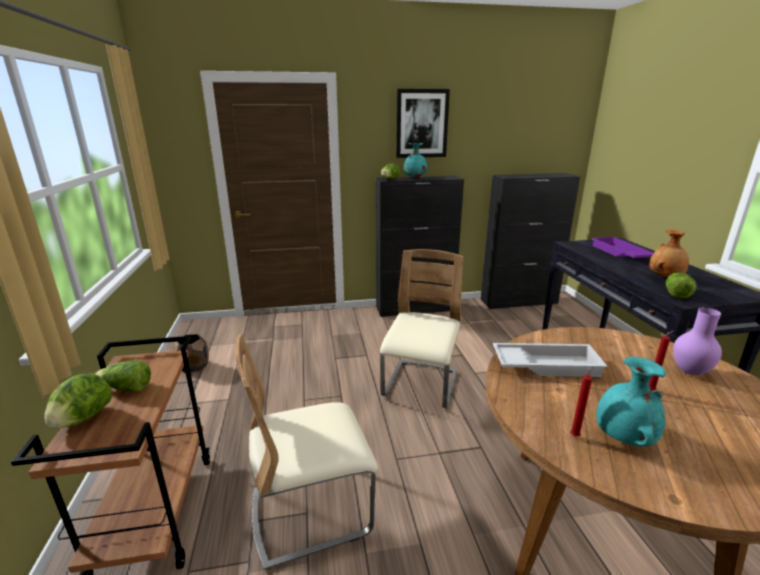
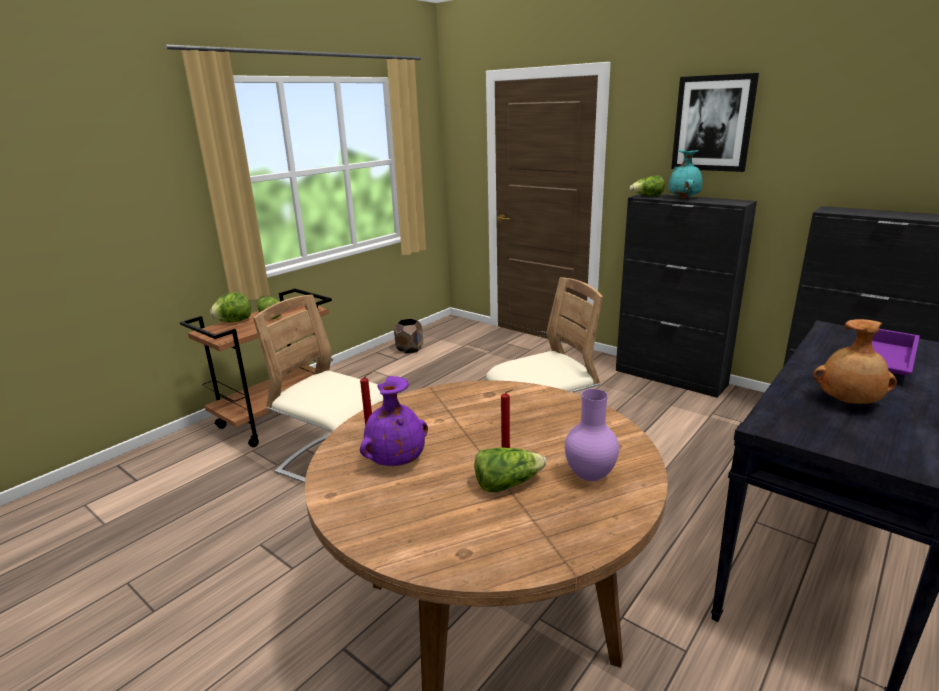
camera: 50 degrees right, 0 degrees up
white tray [493,343,608,377] -> none
turquoise vase [596,357,666,446] -> purple vase [360,376,428,466]
lettuce [666,273,697,299] -> lettuce moved to [474,447,546,492]

